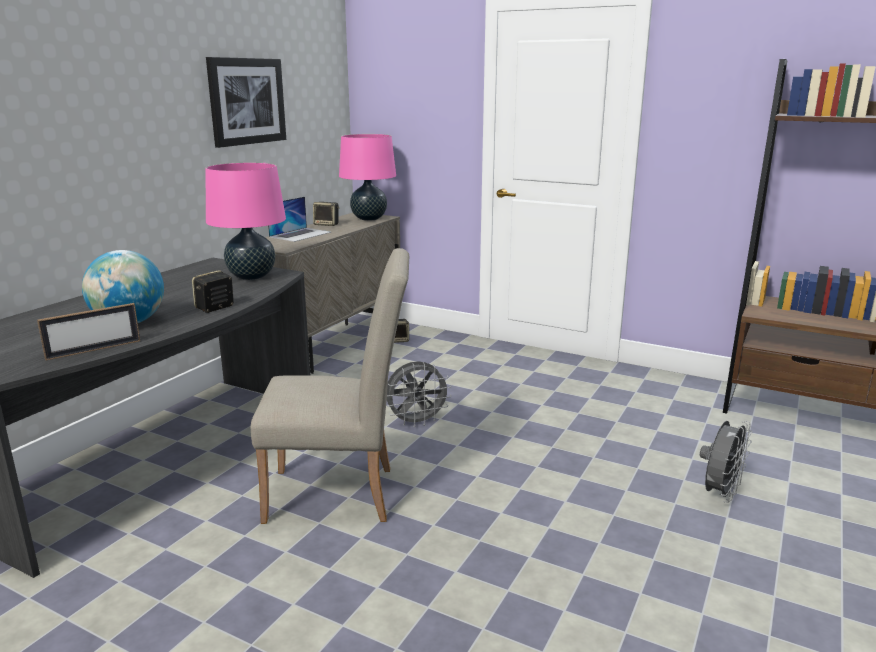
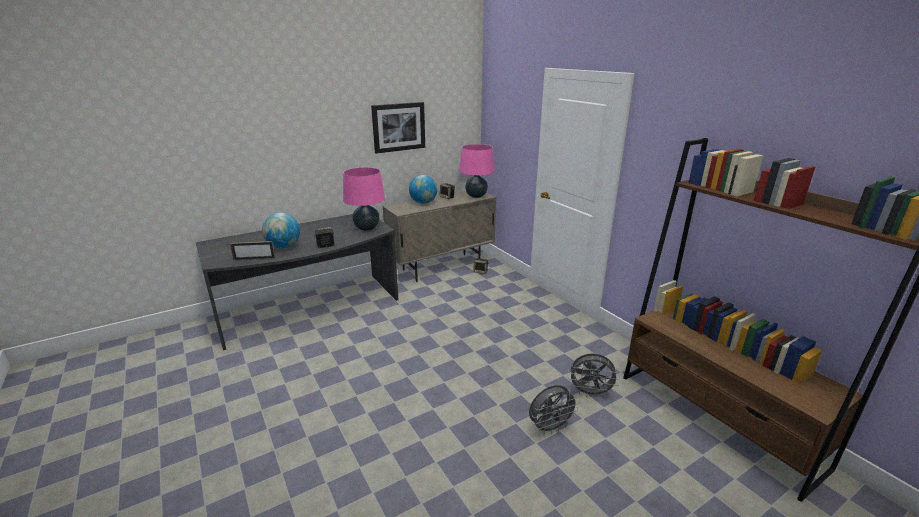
camera: 30 degrees right, 5 degrees up
beige chair [251,248,409,524] -> none
laptop [268,197,331,242] -> globe [409,175,437,204]
grey fan [386,361,452,427] -> grey fan moved to [568,353,620,398]

